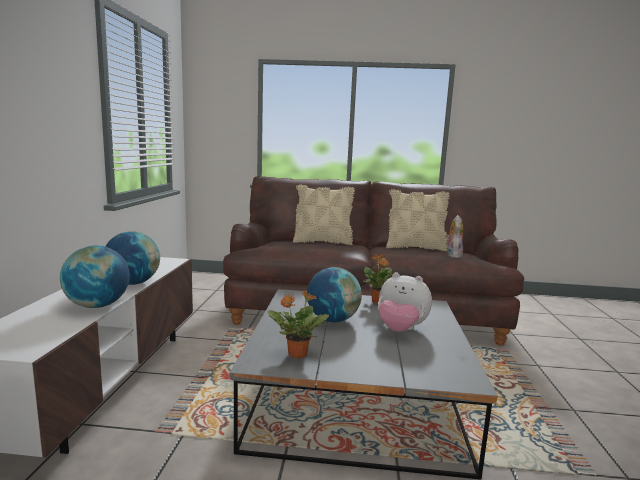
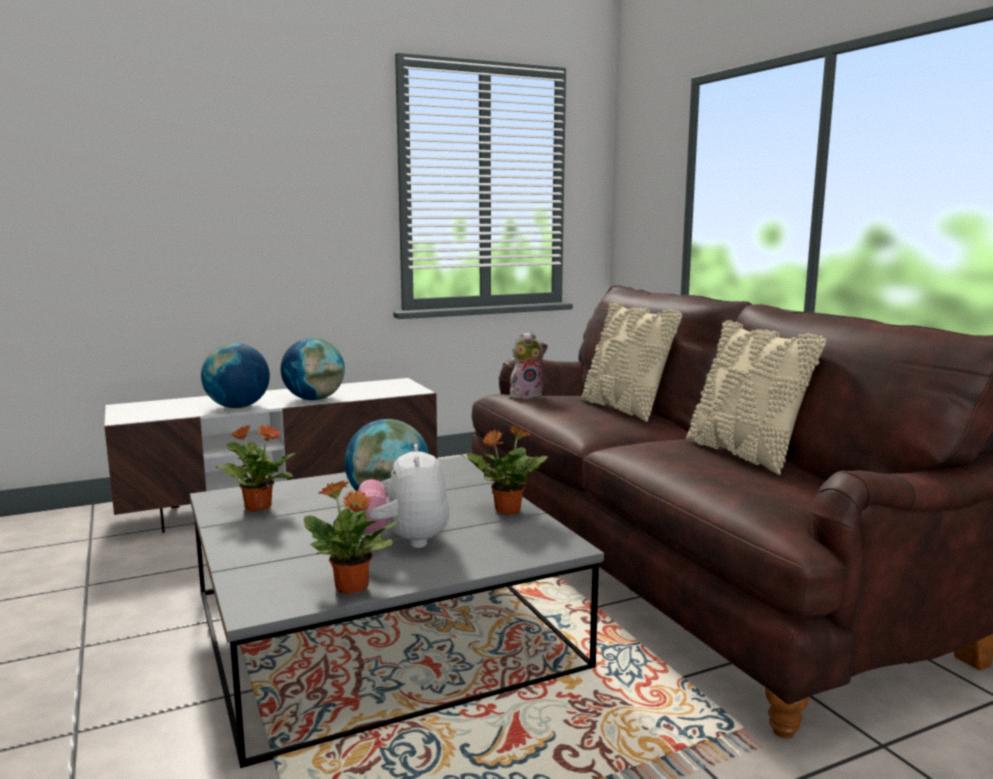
camera: 60 degrees right, 0 degrees up
plush toy [445,215,463,258] -> plush toy moved to [510,332,548,400]
none -> potted plant [303,480,399,594]

